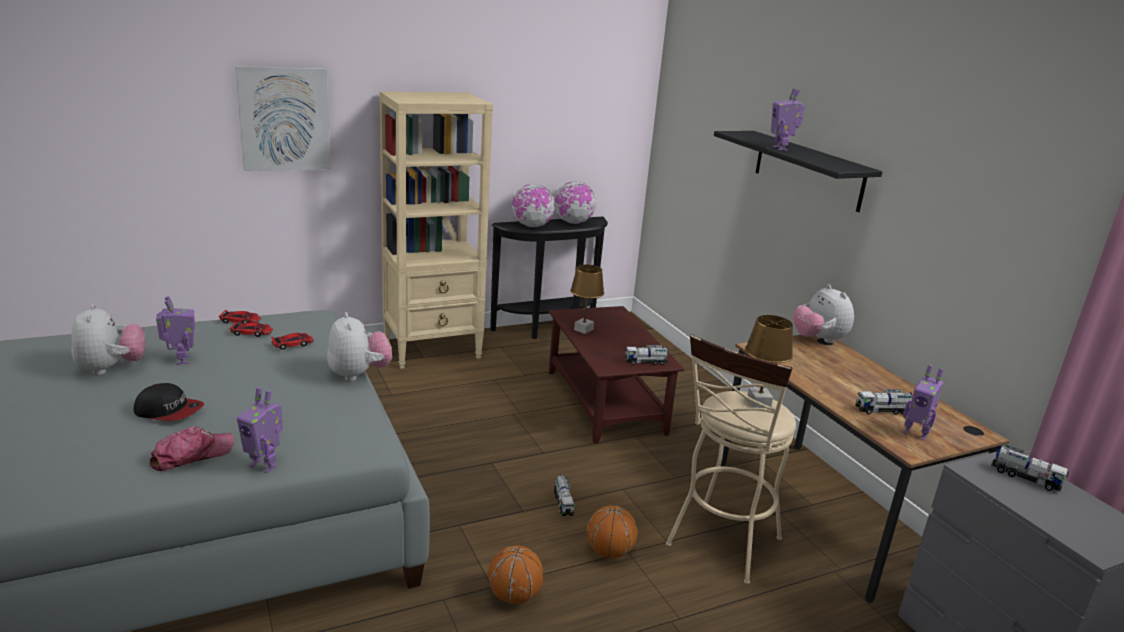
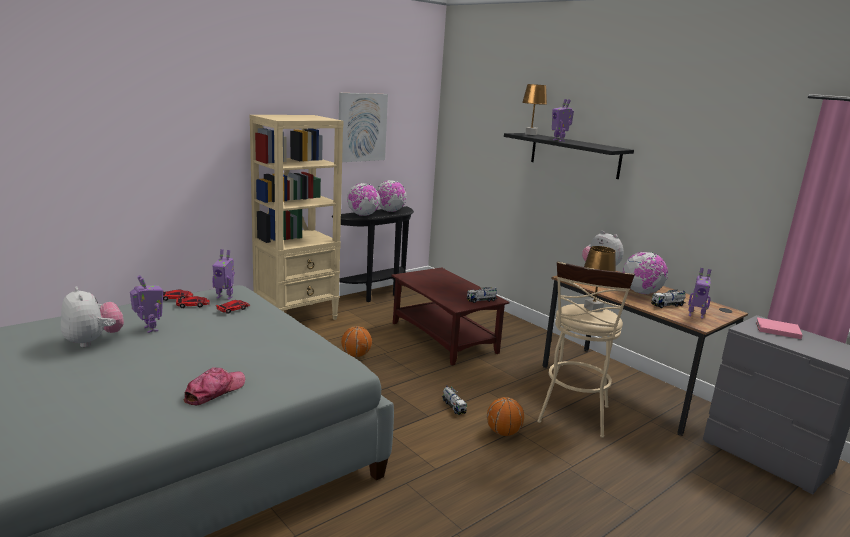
camera: 15 degrees left, 5 degrees down
cap [134,383,204,421] -> none
picture [235,66,331,171] -> picture moved to [339,93,388,162]
toy robot [237,387,283,473] -> toy robot moved to [212,249,235,300]
plush toy [327,312,392,381] -> none
basketball [488,546,543,604] -> basketball moved to [341,326,372,357]
brown table lamp [570,264,604,334] -> brown table lamp moved to [522,84,547,135]
toy truck [991,444,1069,491] -> pink book [756,317,802,339]
none -> globe [623,252,668,294]

